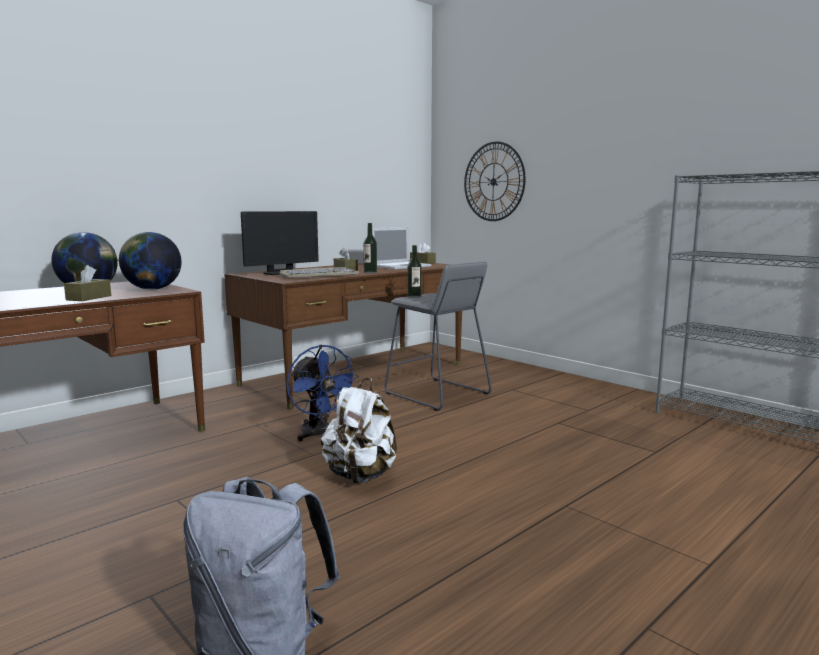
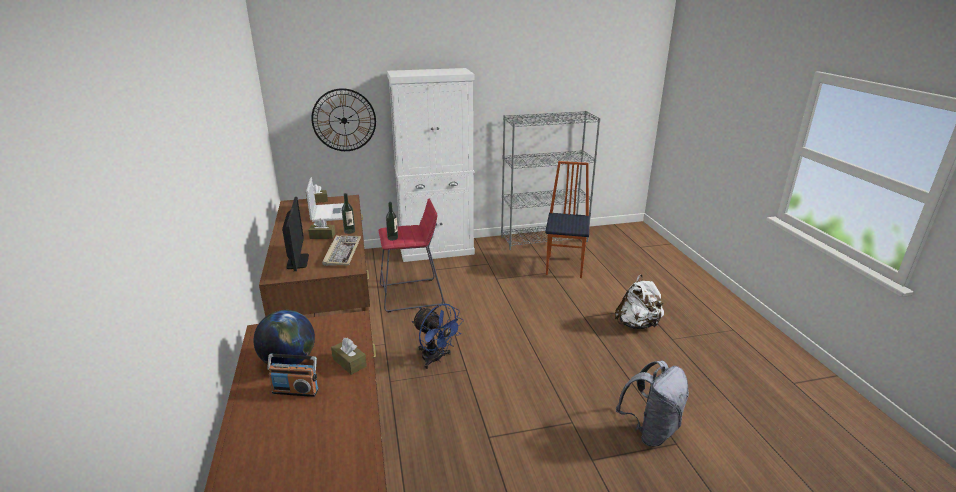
camera: 60 degrees left, 15 degrees up
globe [119,232,182,290] -> none
blue fan [286,345,359,442] -> blue fan turned 45 degrees clockwise [412,303,464,369]
white backpack [321,378,397,484] -> white backpack moved to [615,275,664,329]
grey stool [385,262,492,411] -> red stool [378,198,444,312]
none -> radio [267,354,319,397]
none -> white cabinet [387,68,475,262]
none -> chair [545,161,590,278]

